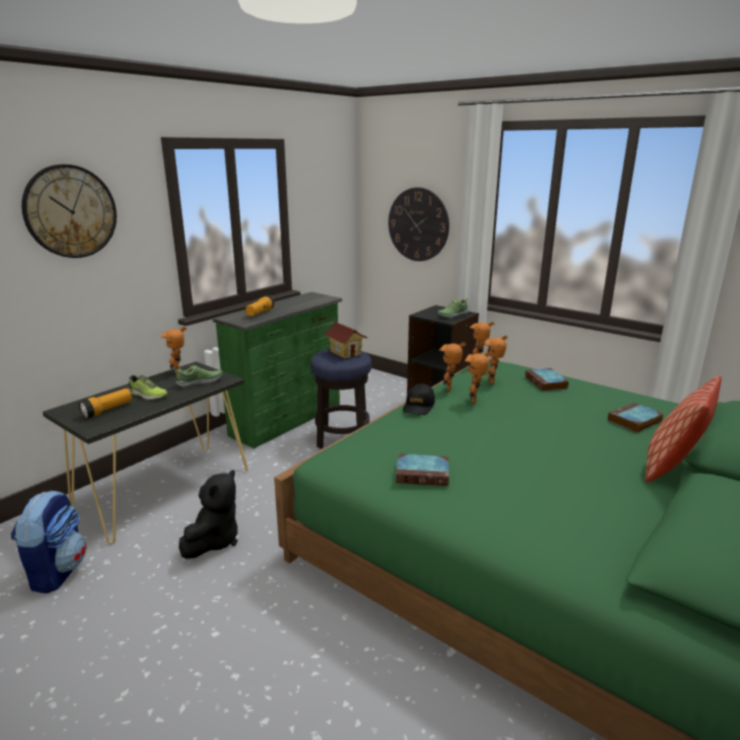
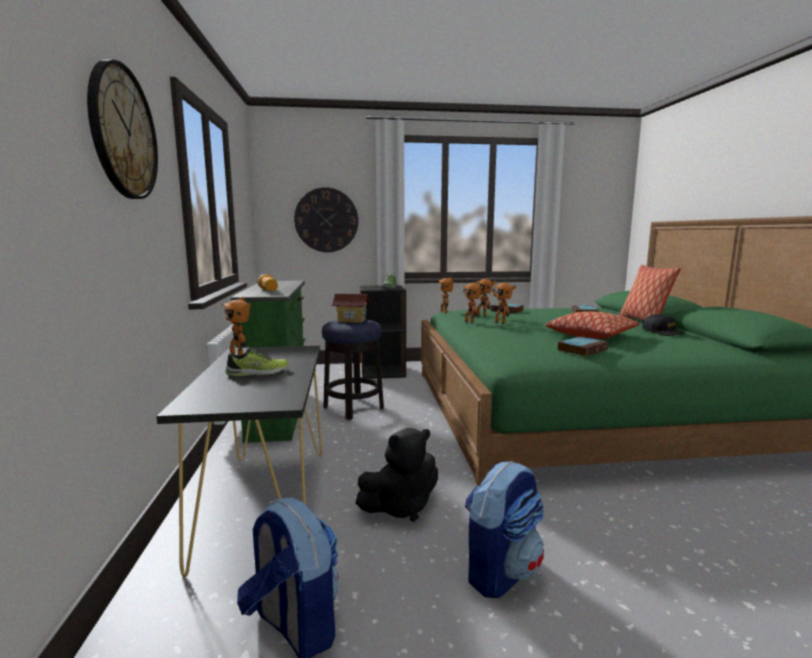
camera: 45 degrees left, 10 degrees down
flashlight [79,388,132,419] -> none
shoe [175,365,223,387] -> none
black plush toy [179,470,238,559] -> black plush toy turned 90 degrees clockwise [355,428,438,522]
black cap [403,384,435,415] -> black cap moved to [642,314,686,336]
none -> backpack [465,461,544,598]
none -> pillow [546,311,639,339]

